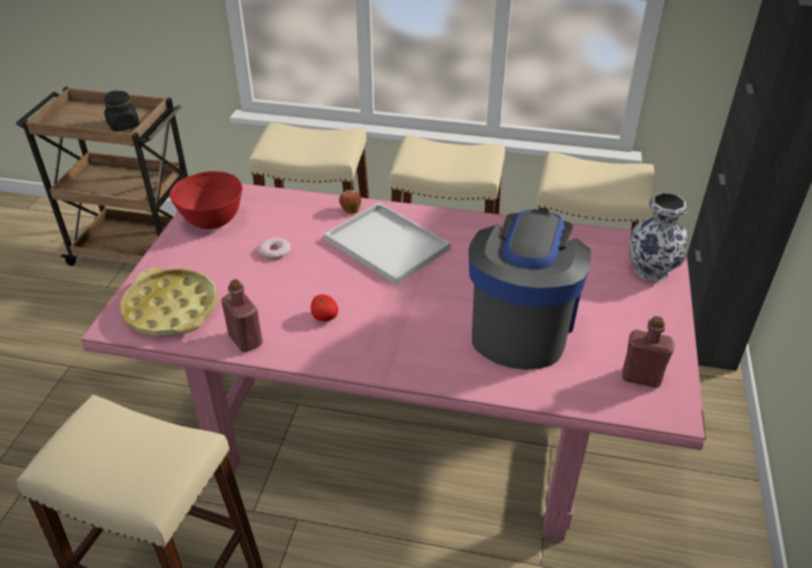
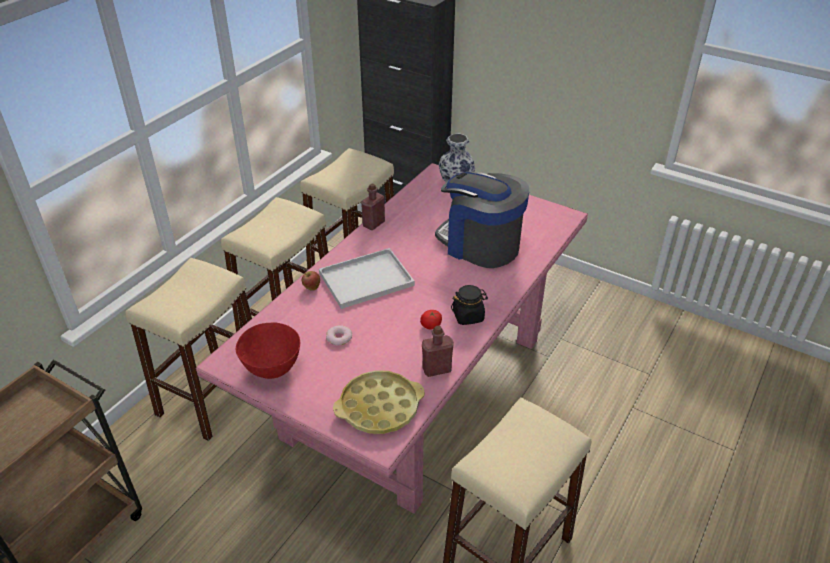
camera: 70 degrees left, 0 degrees up
black jar [104,90,140,132] -> black jar moved to [451,285,488,325]
red bottle [622,316,675,388] -> red bottle moved to [361,183,385,230]

